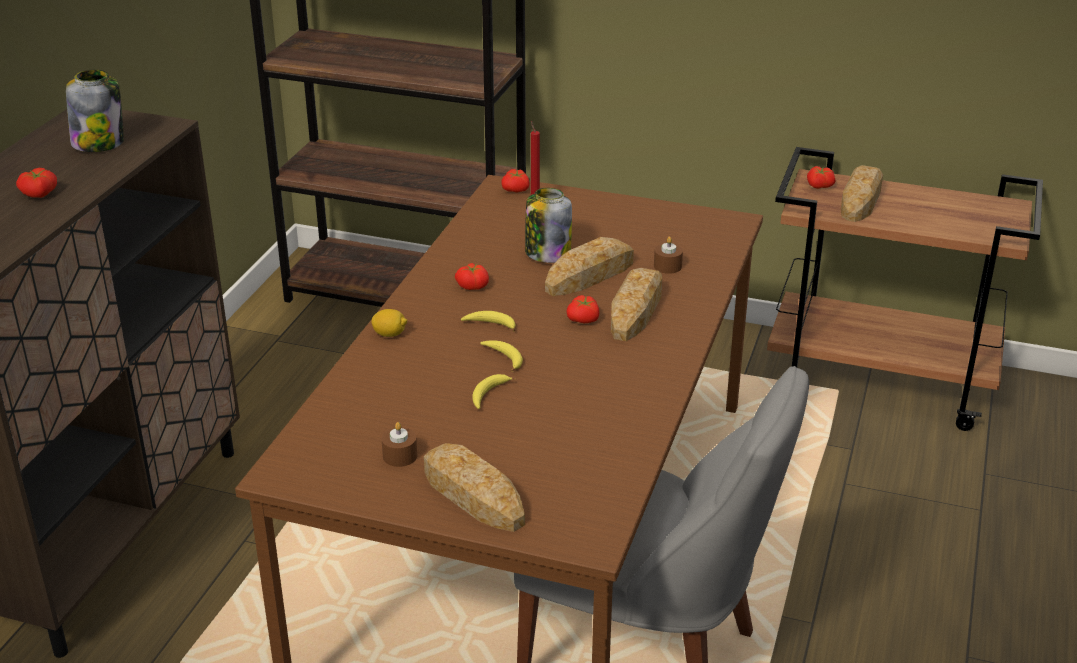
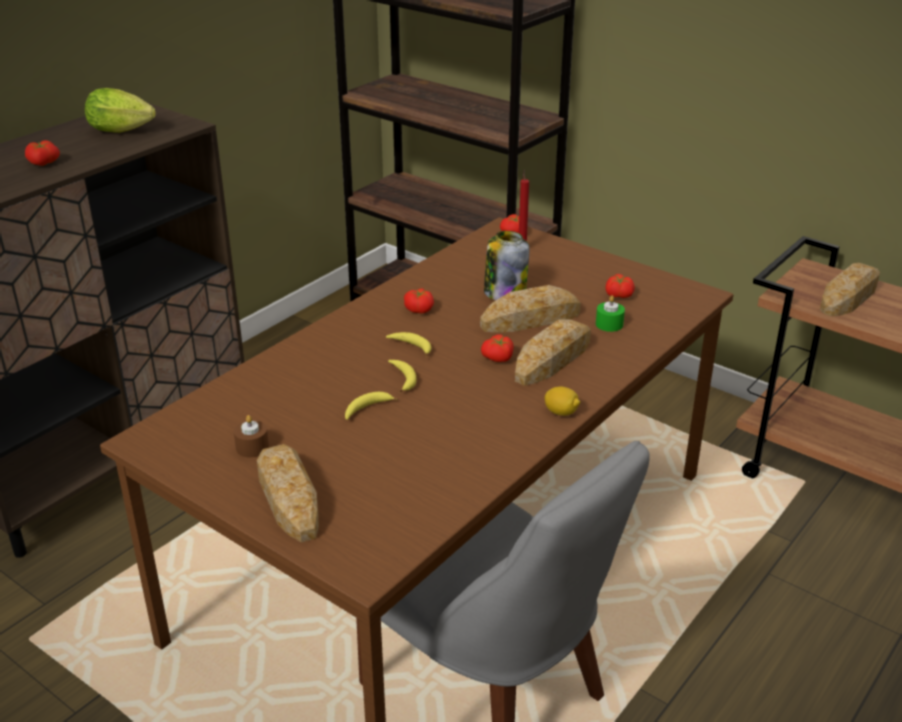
camera: 20 degrees right, 0 degrees up
jar [66,70,124,152] -> lettuce [85,88,156,133]
lemon [371,309,407,337] -> lemon moved to [545,387,581,416]
brown candle [654,237,683,274] -> green candle [596,295,625,332]
tomato [807,166,835,189] -> tomato moved to [605,274,635,298]

